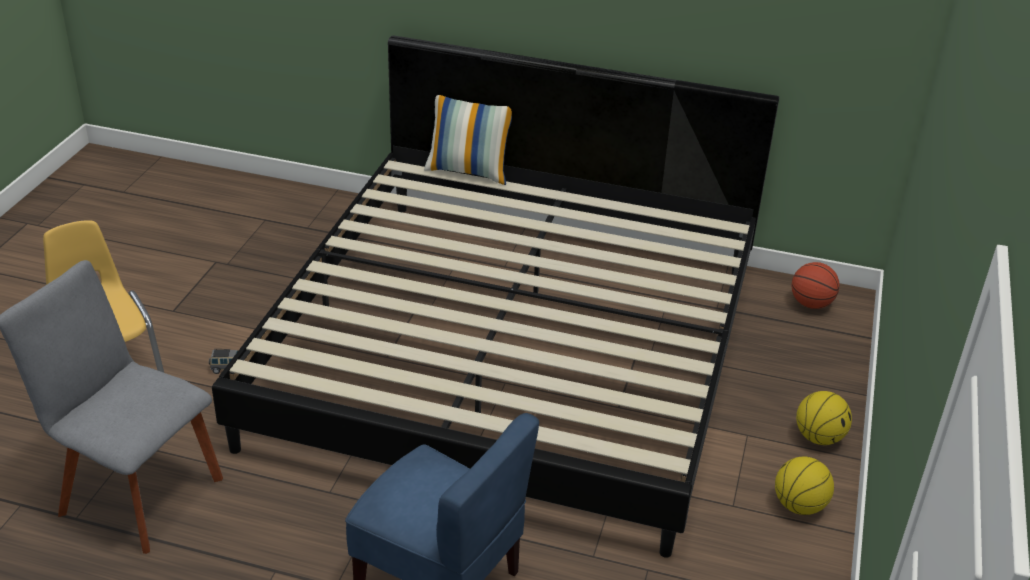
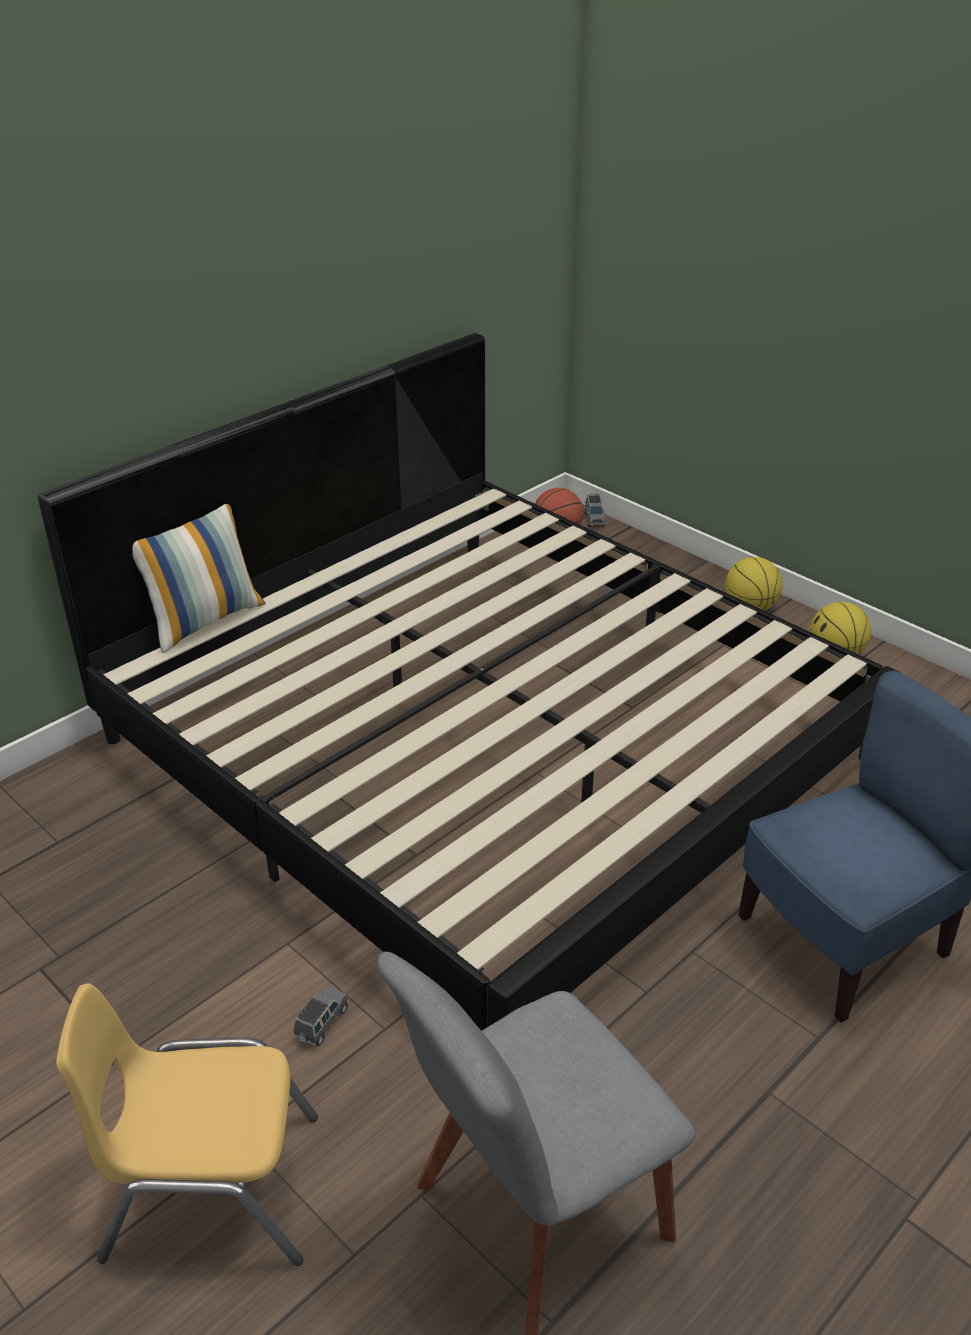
camera: 60 degrees left, 0 degrees up
none -> grey toy car [585,494,605,527]

